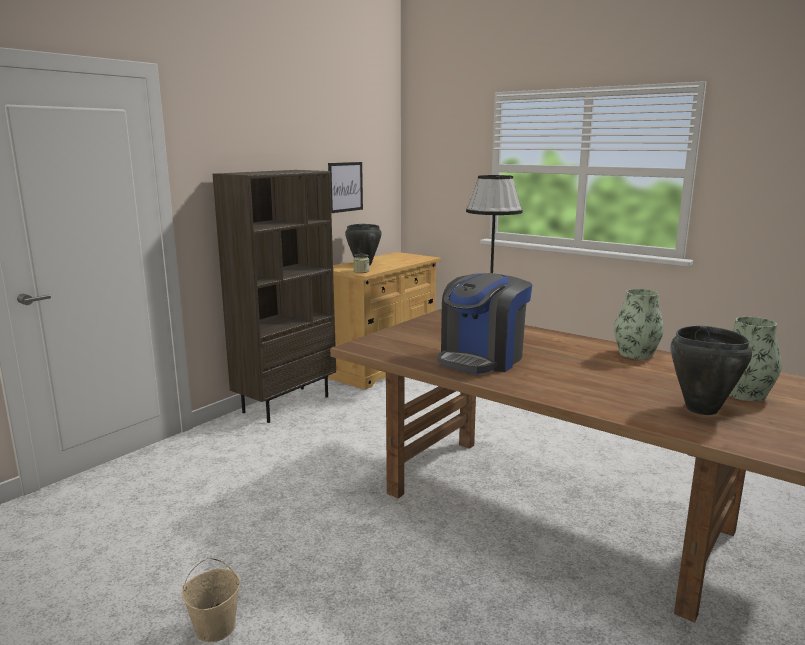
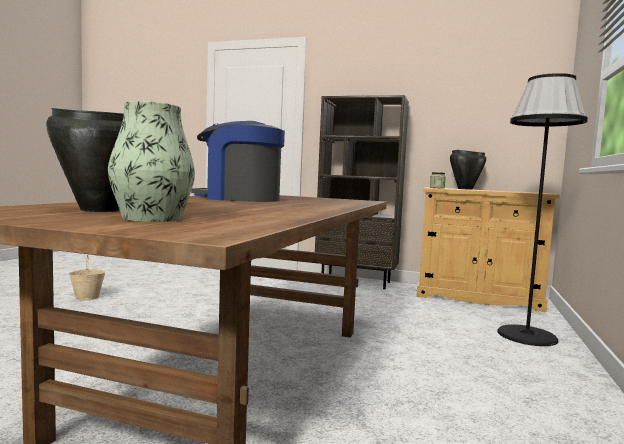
camera: 70 degrees right, 10 degrees down
picture [328,162,363,213] -> none
vase [614,289,664,359] -> none

